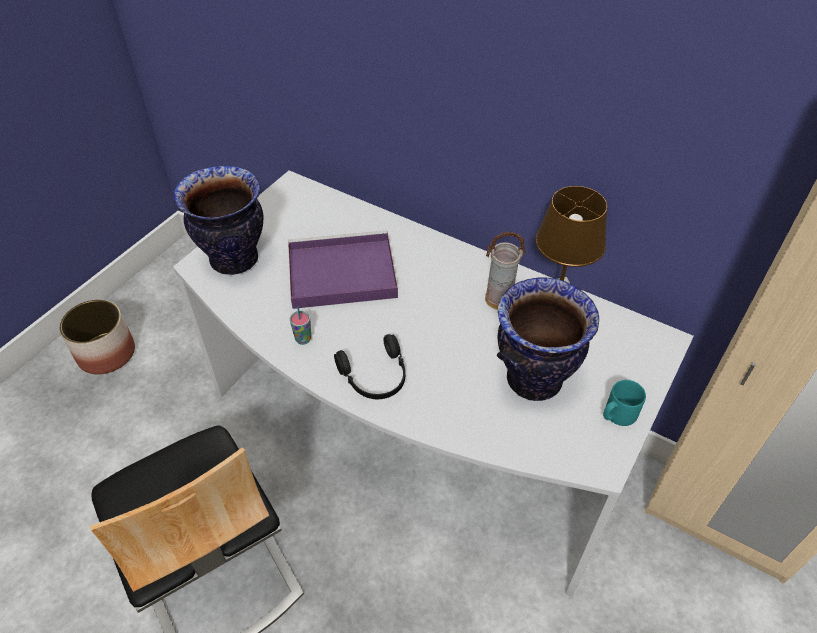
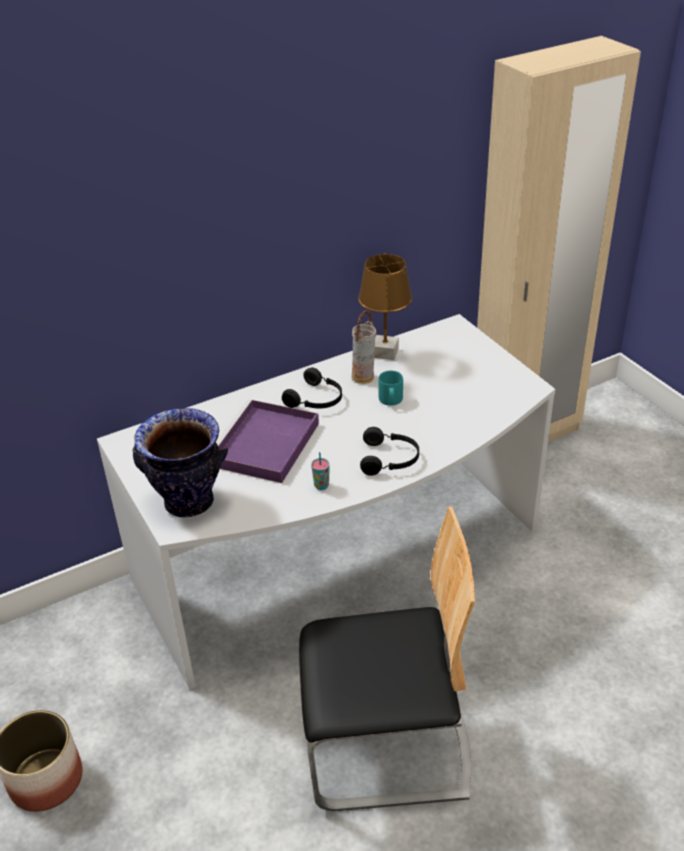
camera: 60 degrees left, 10 degrees down
vase [497,277,599,401] -> none
turquoise mug [603,380,646,426] -> turquoise mug moved to [378,371,403,406]
none -> black headphones [282,367,342,408]

